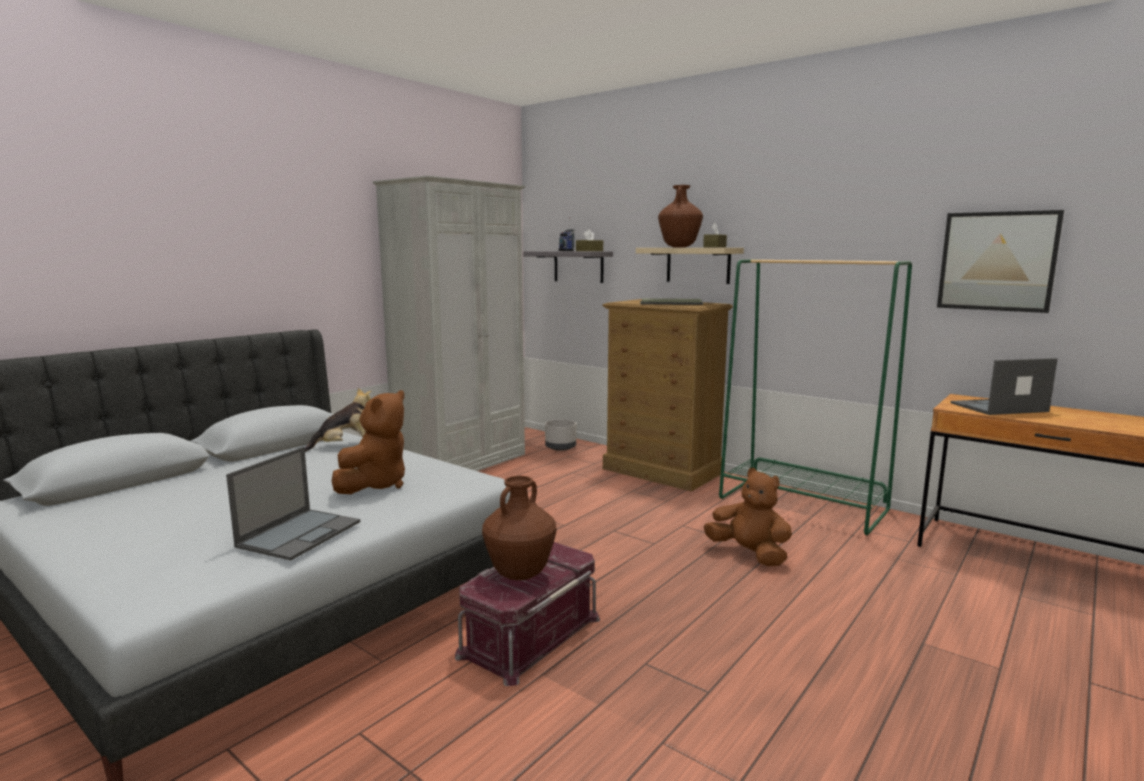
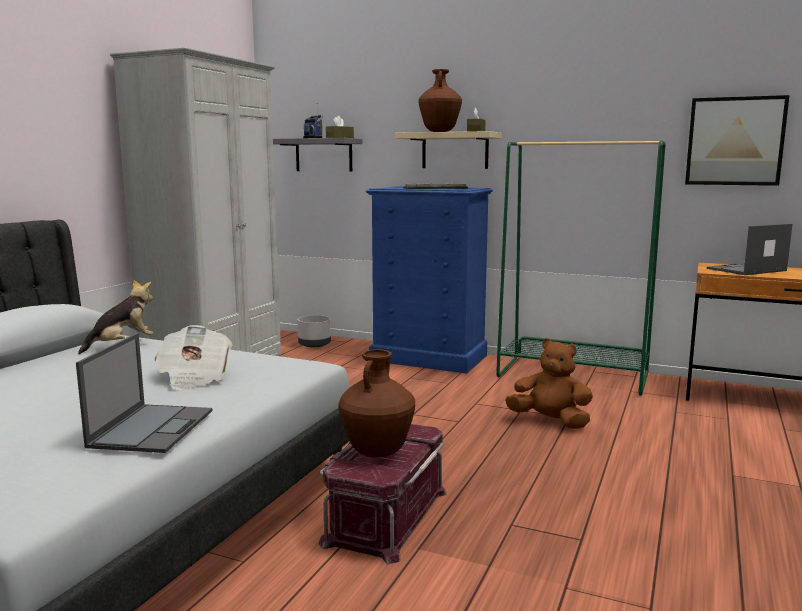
camera: 15 degrees left, 0 degrees up
brown plush toy [332,390,405,494] -> newspaper [154,325,233,391]
brown dresser [603,299,733,492] -> blue dresser [366,186,493,373]

